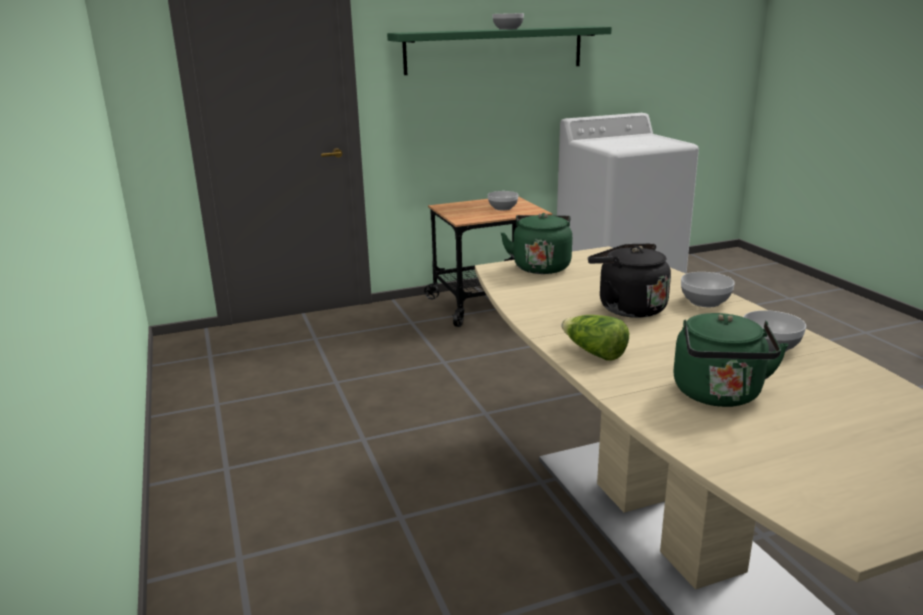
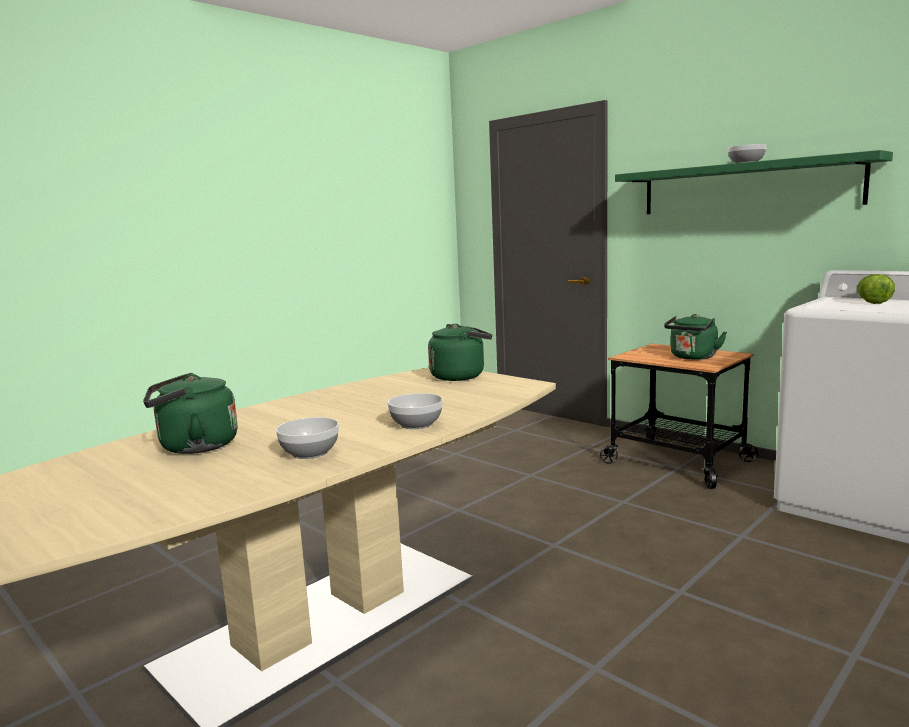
camera: 65 degrees right, 10 degrees down
bowl [488,191,518,210] -> green kettle [664,314,727,360]
lettuce [561,315,629,361] -> lettuce moved to [857,274,895,304]
black kettle [588,244,671,318] -> none

